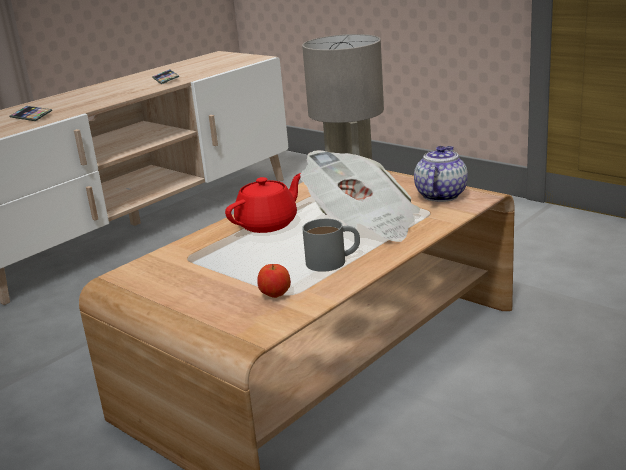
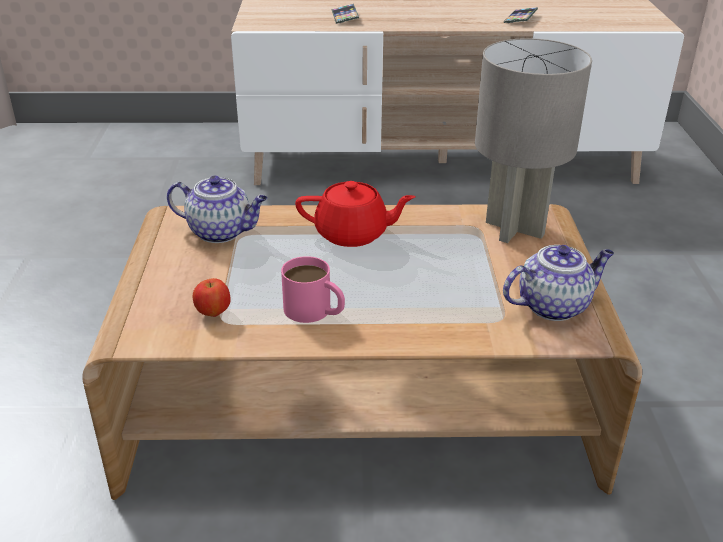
camera: 45 degrees right, 10 degrees up
newspaper [300,150,420,242] -> none
grey mug [302,219,360,272] -> pink mug [281,256,345,323]
none -> teapot [167,176,268,243]

